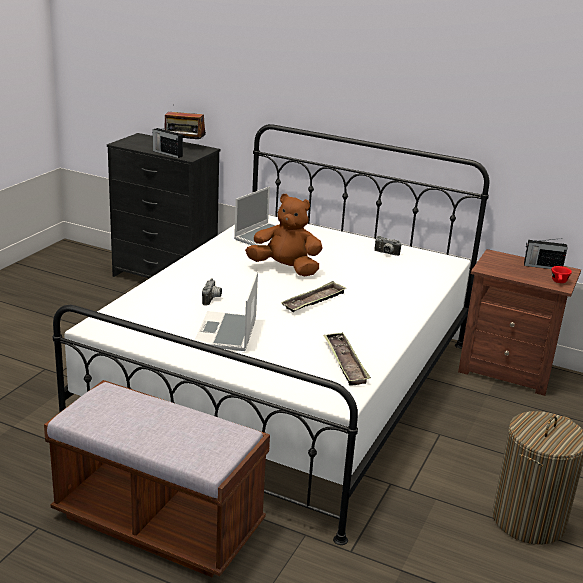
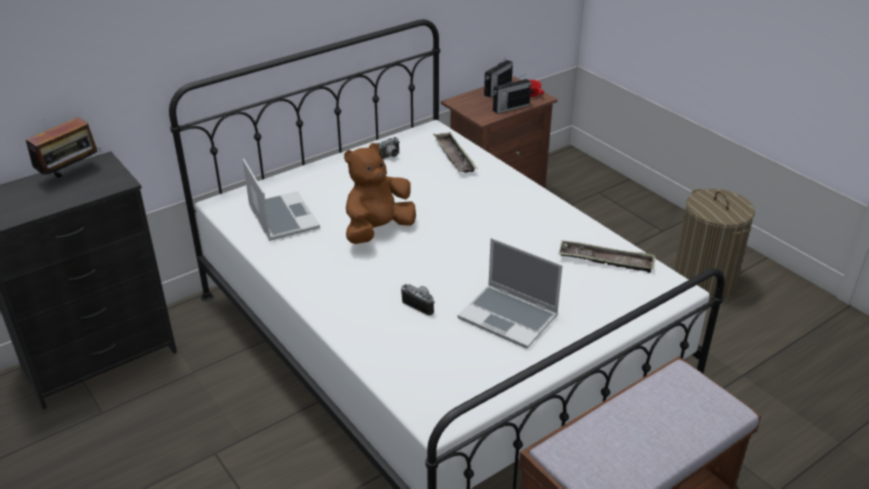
camera: 60 degrees left, 10 degrees up
radio [153,128,183,158] -> radio moved to [493,75,531,114]
tray [281,281,346,312] -> tray moved to [433,132,478,173]

